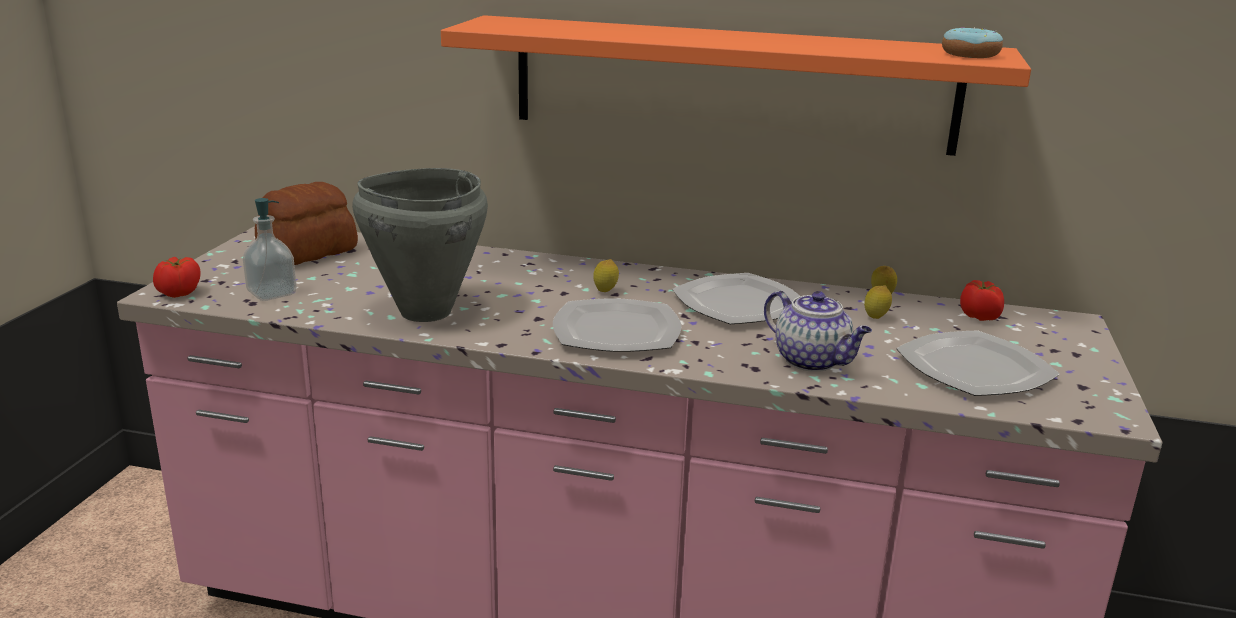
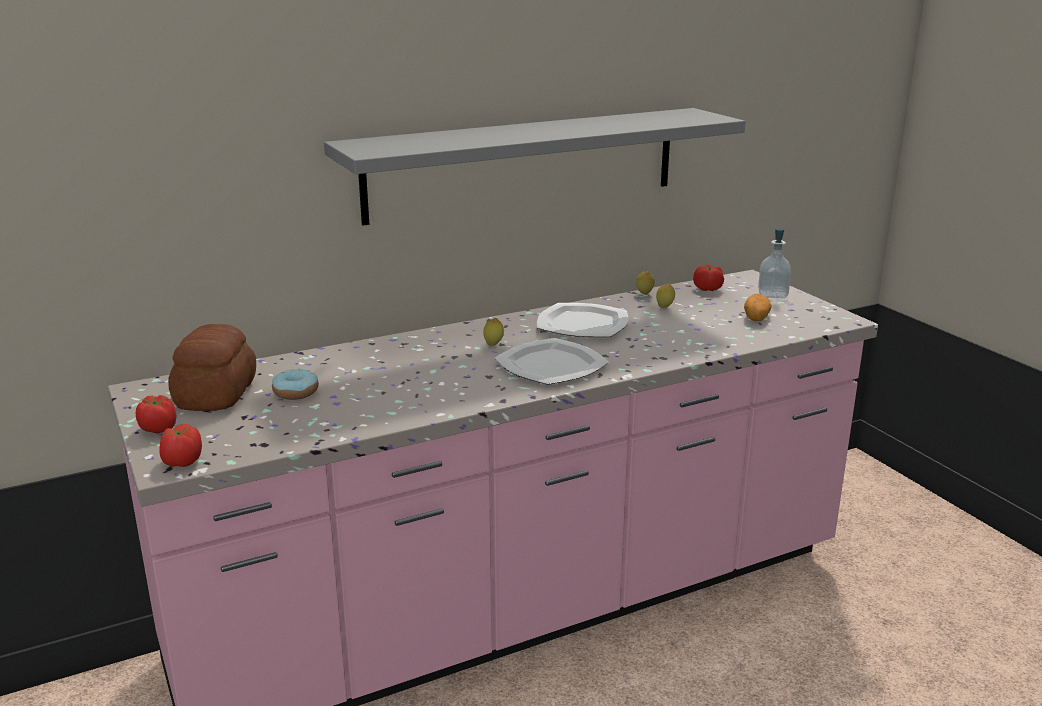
camera: 40 degrees left, 0 degrees up
soap dispenser [243,198,297,301] -> soap dispenser moved to [758,228,791,298]
grey cooking pot [352,168,488,322] -> none
orange shelf [441,15,1031,156] -> grey shelf [324,108,746,226]
teapot [764,290,872,372] -> none
plate [896,331,1060,396] -> potato [744,294,772,321]
donut [942,27,1003,58] -> donut moved to [272,368,319,400]
none -> tomato [136,395,177,434]

